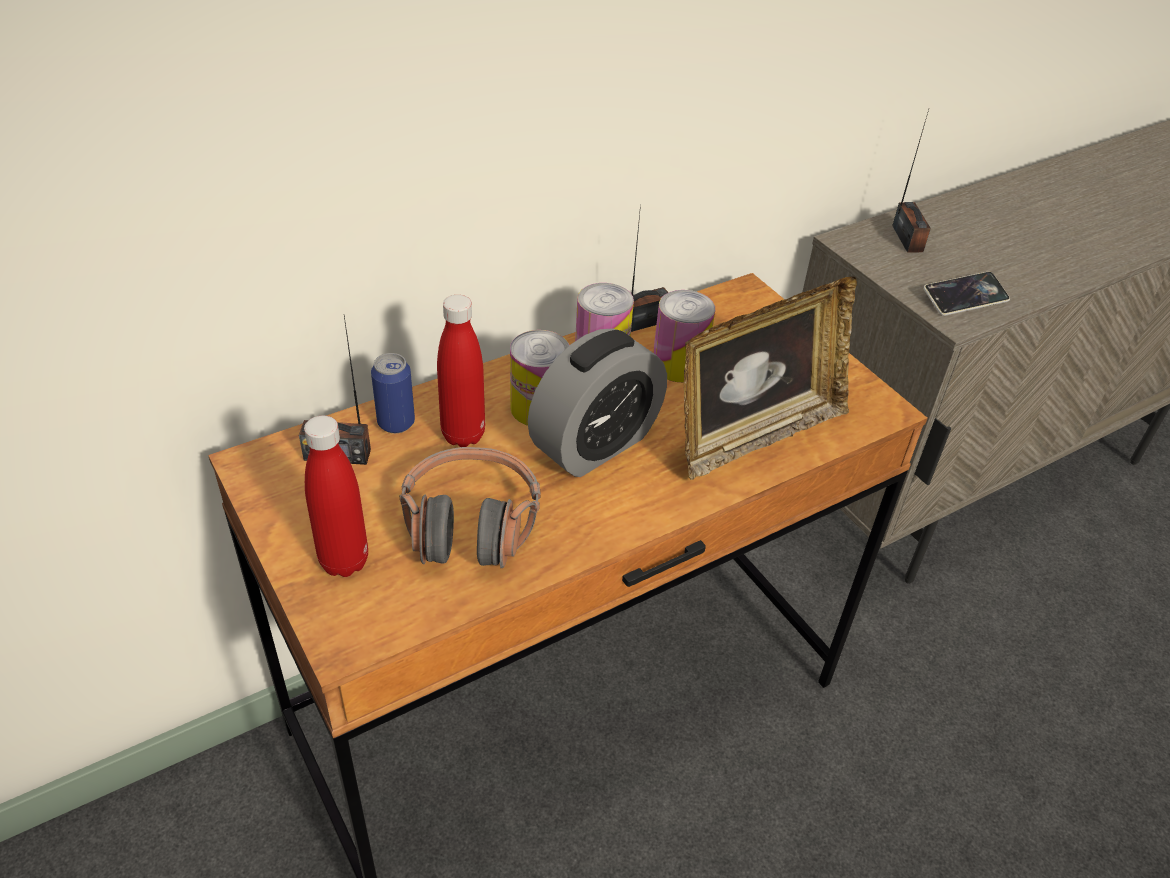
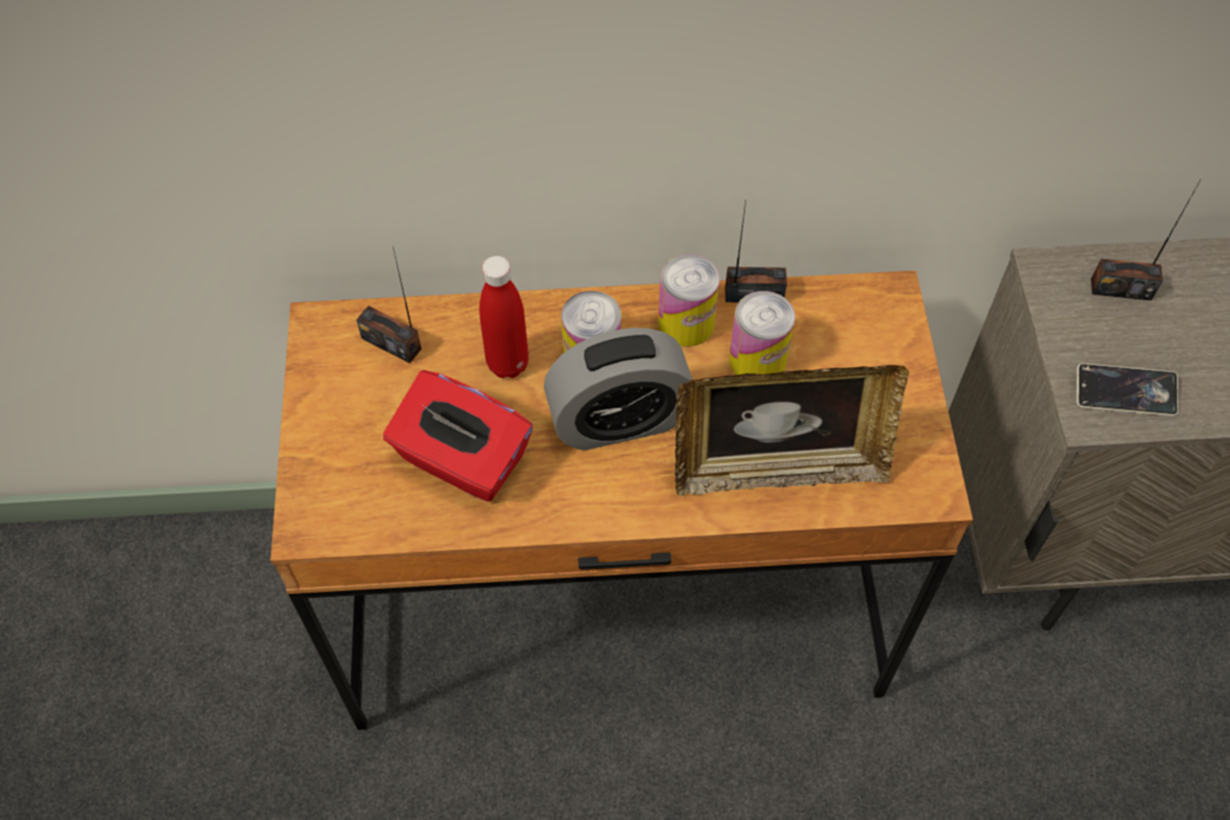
camera: 30 degrees right, 15 degrees up
red bottle [304,415,368,577] -> none
can [371,353,415,433] -> none
headphones [400,447,541,568] -> red tissue box [383,370,533,502]
radio [892,110,931,253] -> radio turned 75 degrees clockwise [1091,179,1201,301]

